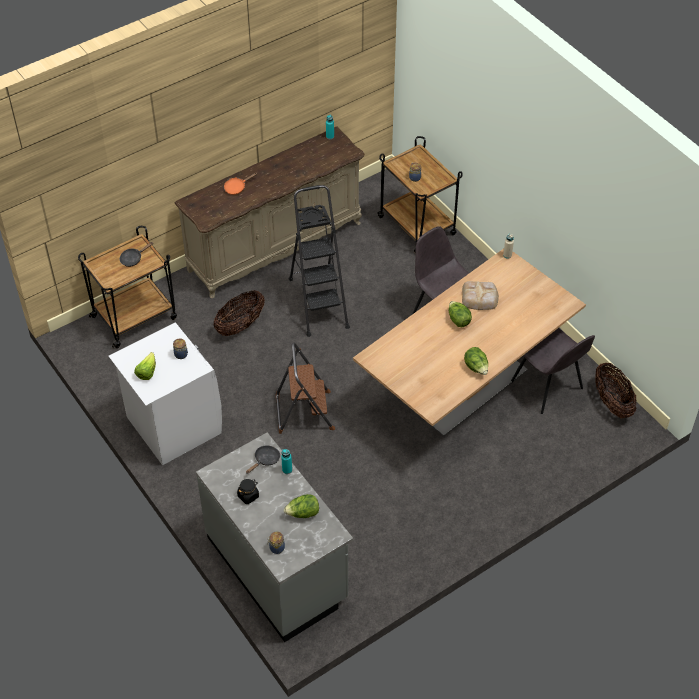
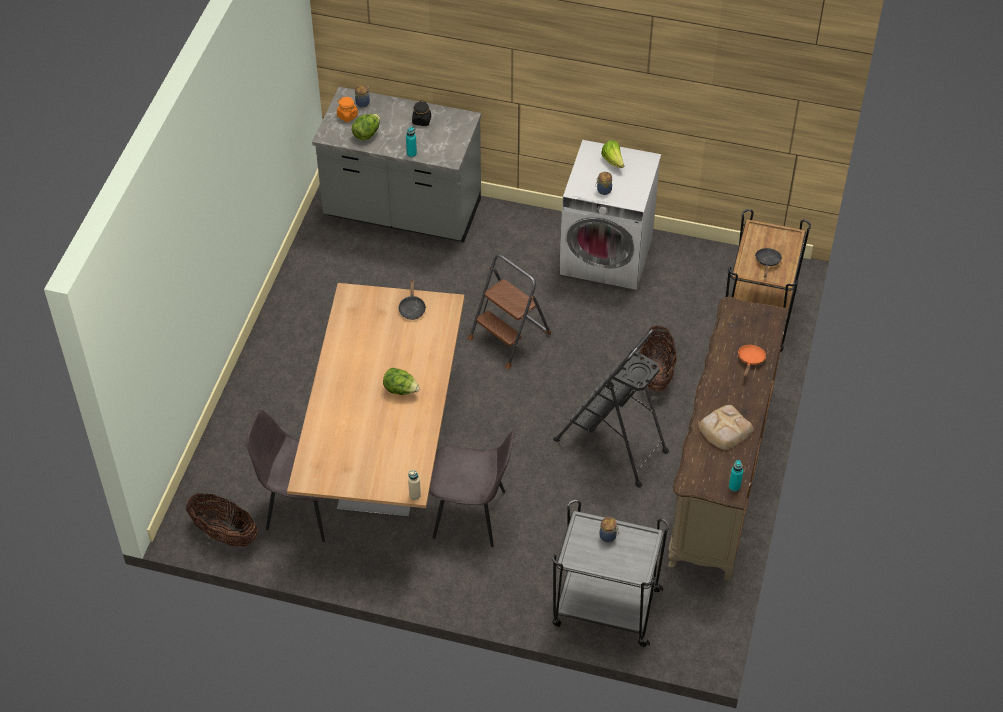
camera: 140 degrees right, 0 degrees up
black frying pan [246,445,280,474] -> black frying pan moved to [398,280,426,320]
brown cart [378,136,463,253] -> grey cart [552,500,669,647]
bread [462,281,499,310] -> bread moved to [699,405,754,450]
lettuce [464,347,488,375] -> none
none -> orange jar [337,97,358,122]

